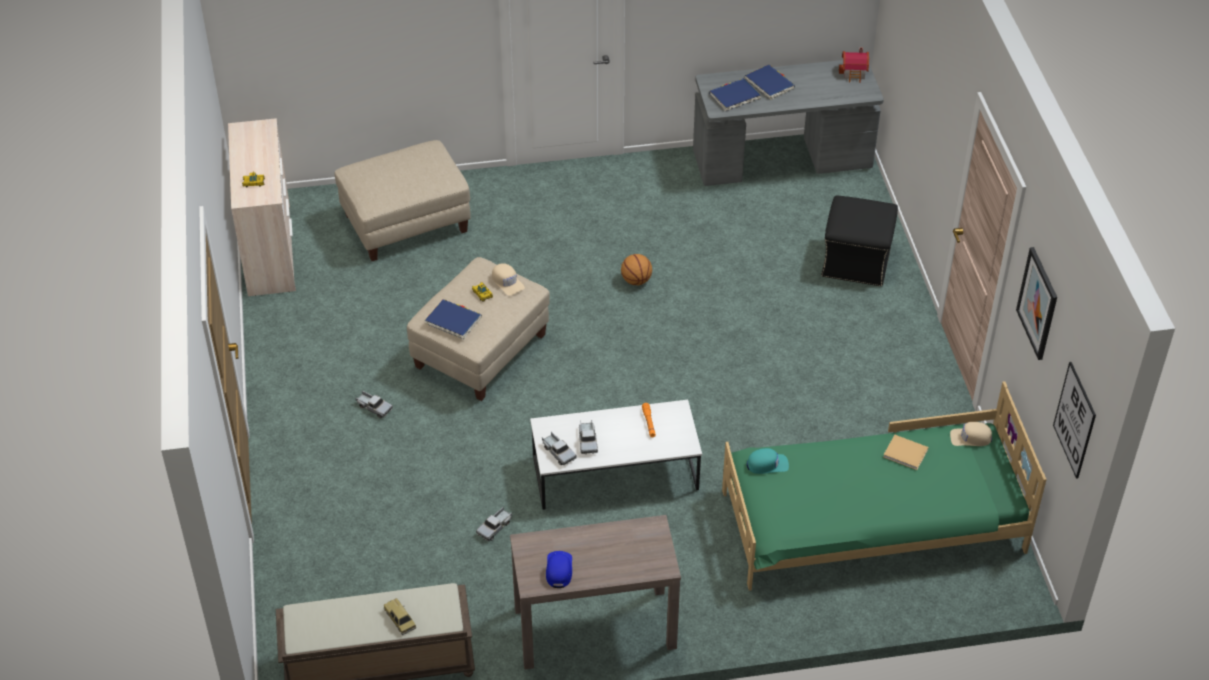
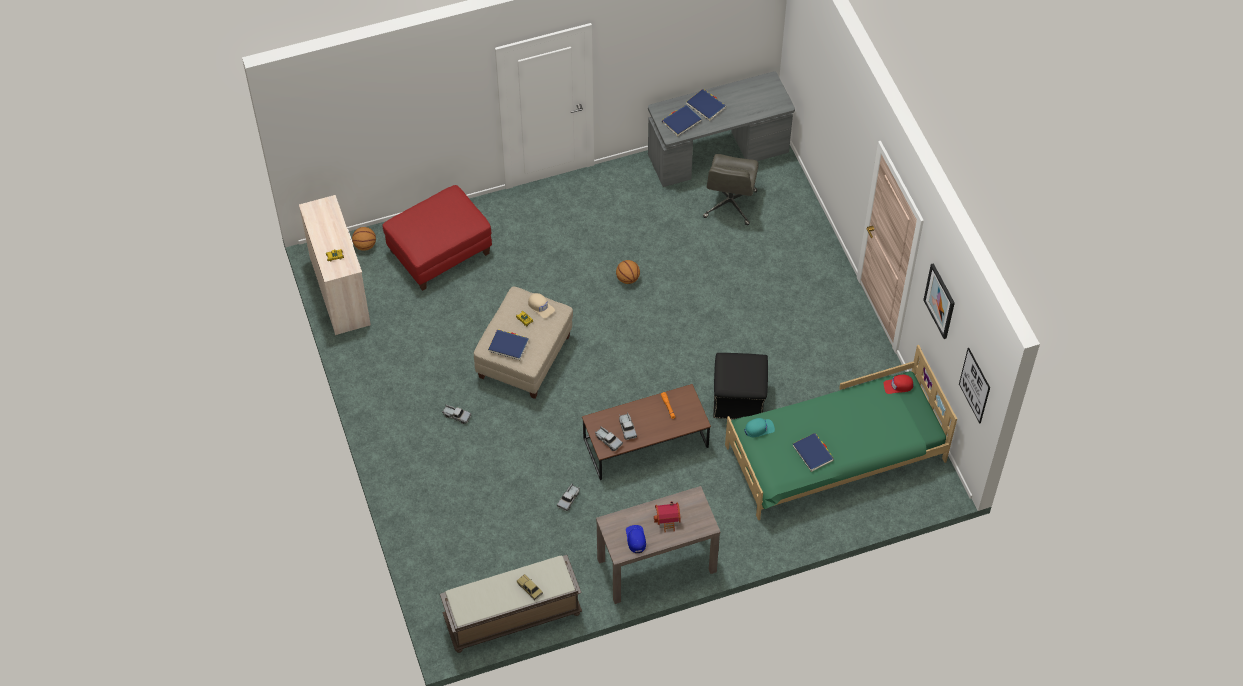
camera: 10 degrees left, 10 degrees up
beige ottoman [334,140,471,261] -> red ottoman [382,185,492,291]
white coffee table [530,400,702,510] -> brown coffee table [582,384,711,480]
black ottoman [821,195,898,286] -> black ottoman moved to [713,353,768,419]
toy house [839,47,869,83] -> toy house moved to [654,501,681,532]
beige book [883,435,928,470] -> none
beige cap [950,422,992,446] -> red cap [884,375,914,394]
none -> basketball [352,227,376,251]
none -> grey office chair [703,154,758,225]
none -> blue book [793,433,834,472]

